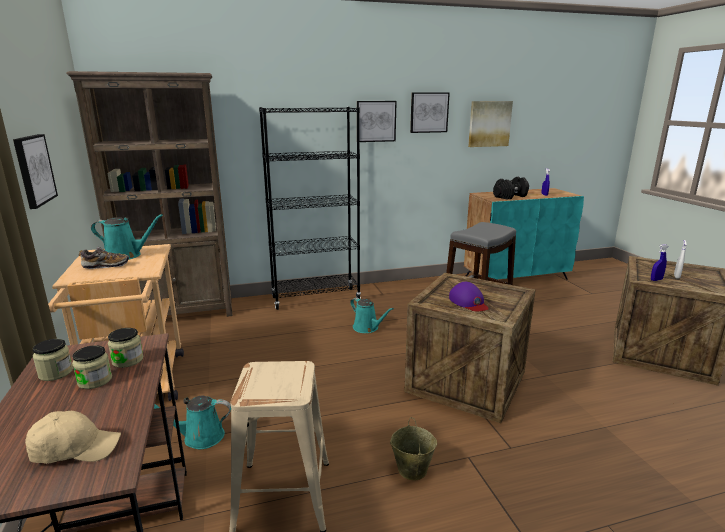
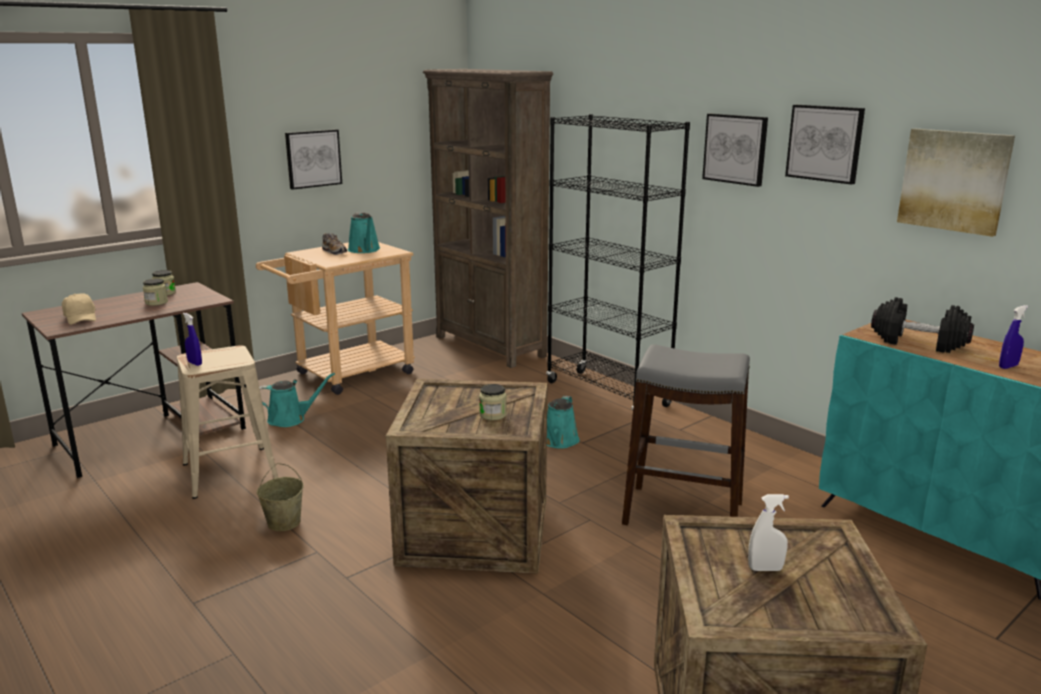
camera: 65 degrees right, 0 degrees up
jar [108,328,143,368] -> jar moved to [479,384,507,420]
turquoise watering can [154,396,231,449] -> turquoise watering can turned 105 degrees clockwise [259,373,335,427]
purple cap [449,282,489,311] -> none
blue spray bottle [651,244,668,281] -> blue spray bottle moved to [183,313,202,366]

